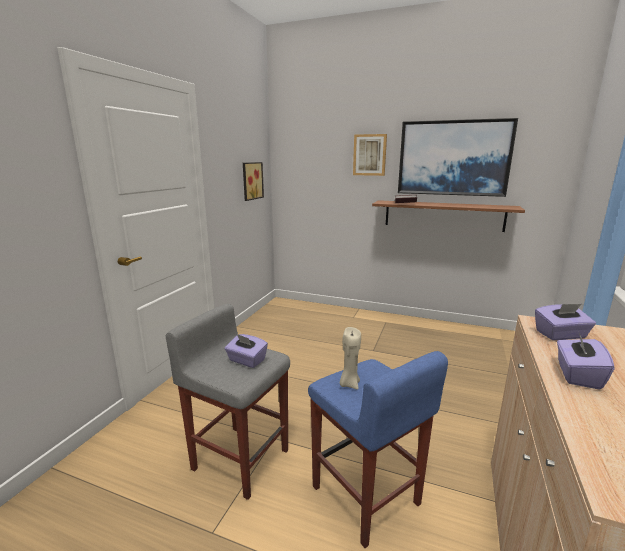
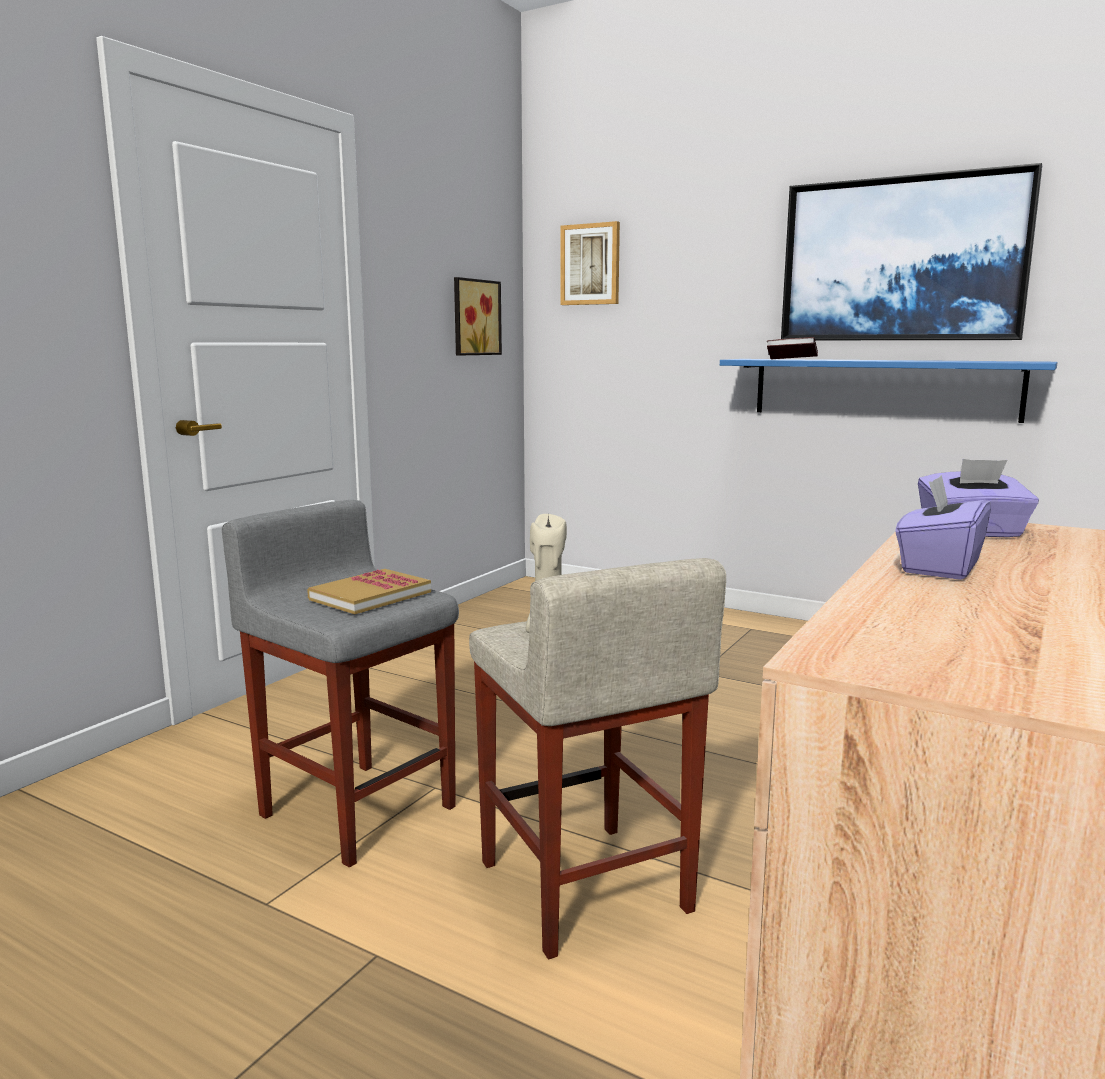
camera: 10 degrees right, 5 degrees down
purple tissue box [225,334,268,368] -> book [307,569,431,614]
blue stool [308,351,448,548] -> beige stool [469,558,726,959]
picture [353,134,387,176] -> picture moved to [560,221,620,305]
brown shelf [372,200,525,232] -> blue shelf [720,359,1058,423]

